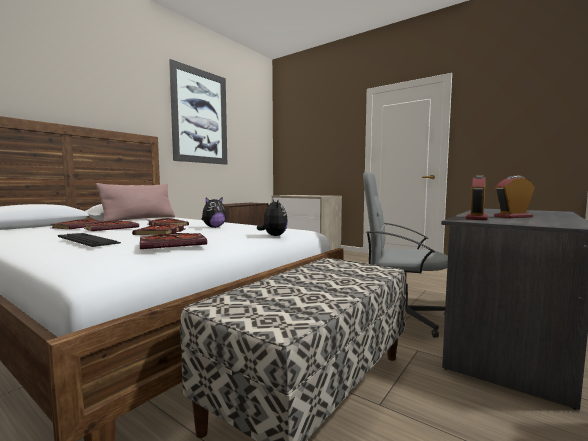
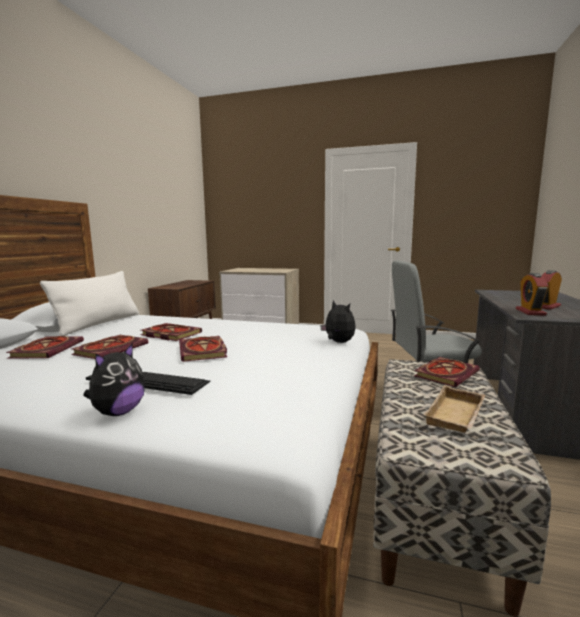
camera: 20 degrees left, 5 degrees up
pink pillow [96,183,175,221] -> white pillow [40,271,139,336]
book [140,233,207,249] -> book moved to [414,357,480,387]
picture [169,59,227,165] -> none
plush toy [202,197,226,228] -> plush toy moved to [83,343,145,416]
none -> beige tray [424,385,485,433]

